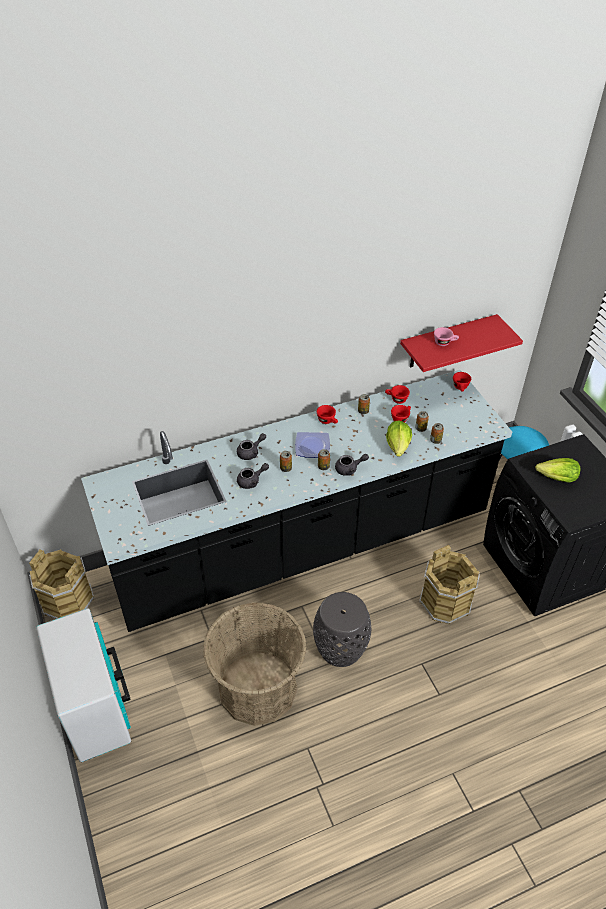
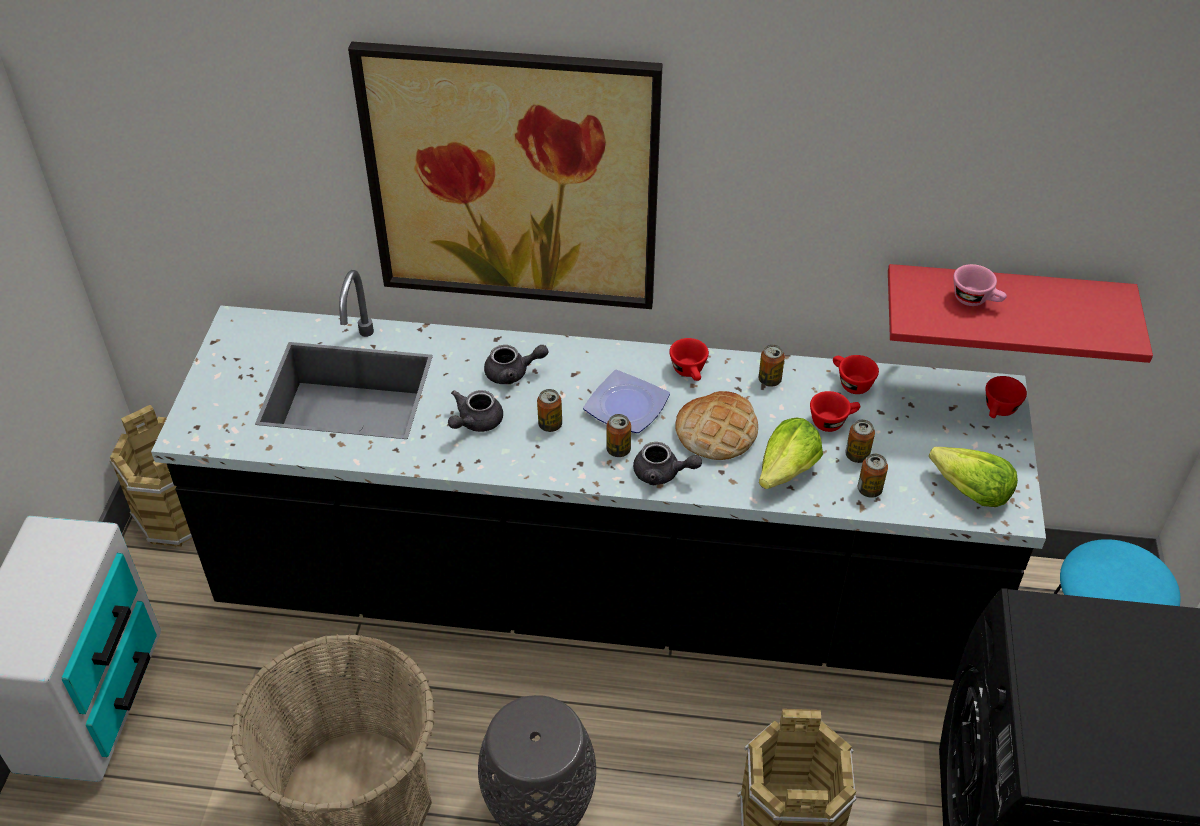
camera: 30 degrees right, 0 degrees up
grey teapot [237,463,269,489] -> grey teapot turned 120 degrees clockwise [448,390,503,432]
lettuce [536,458,581,483] -> lettuce moved to [929,447,1018,507]
none -> picture [348,42,662,309]
none -> bread [675,391,758,460]

